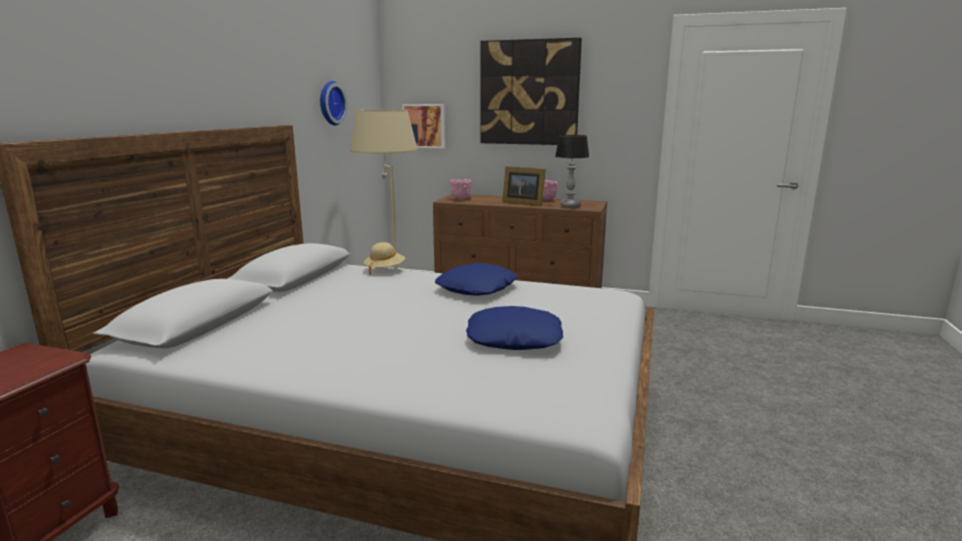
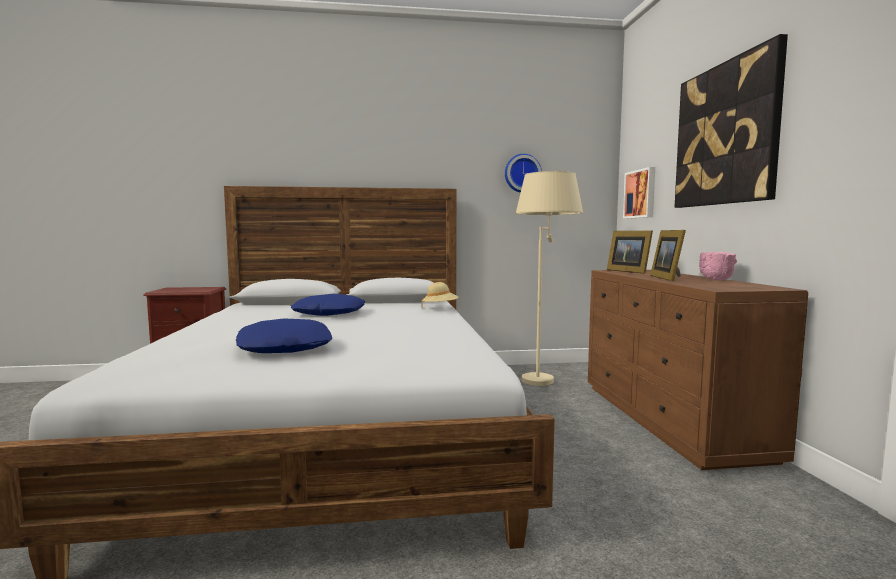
camera: 65 degrees right, 10 degrees down
blue pillow [435,263,518,296] -> blue pillow moved to [291,294,365,316]
pink bowl [450,179,471,200] -> picture frame [607,231,653,274]
table lamp [555,135,589,207] -> none

